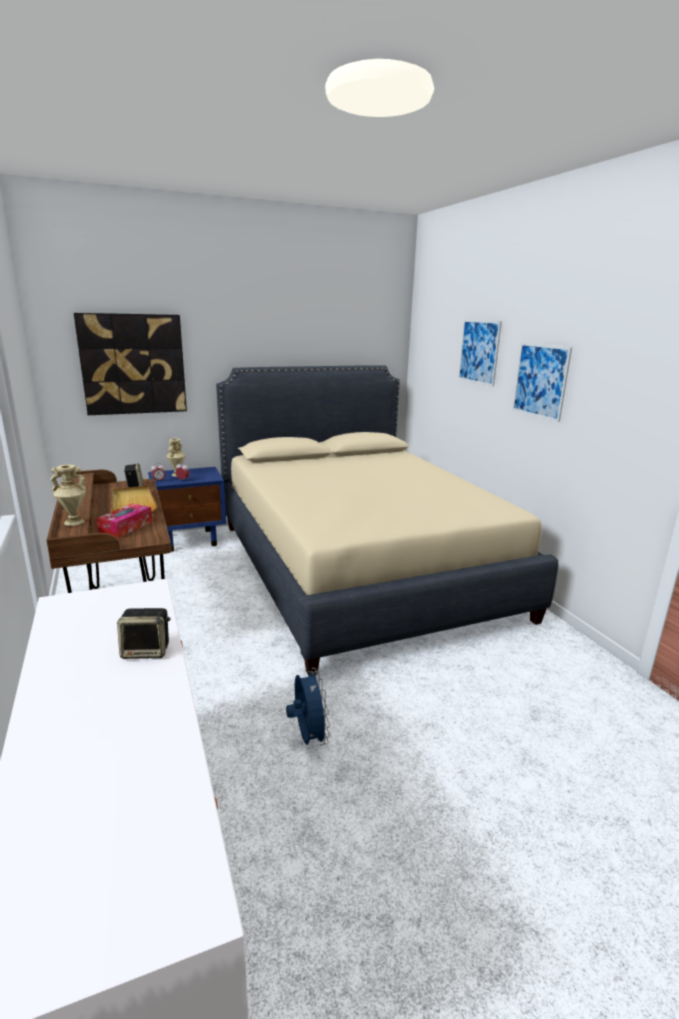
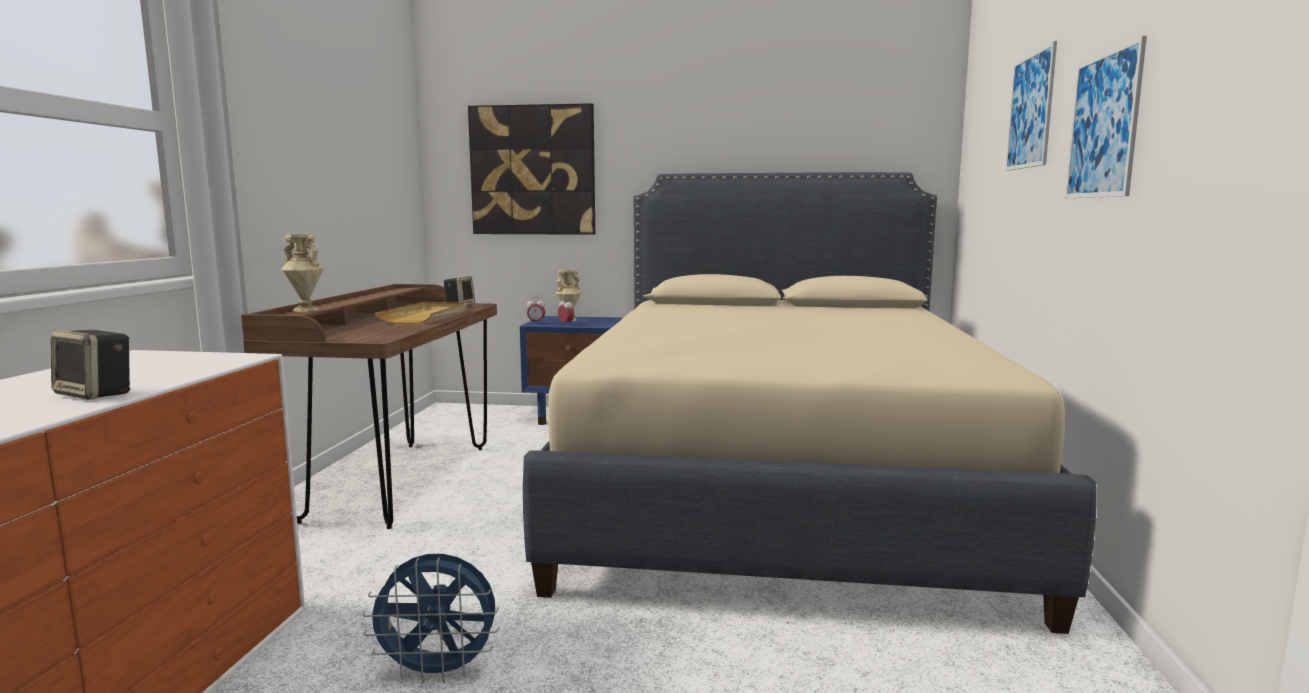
camera: 30 degrees right, 10 degrees down
tissue box [96,503,152,538] -> none
blue fan [286,668,330,746] -> blue fan turned 75 degrees clockwise [362,554,499,684]

